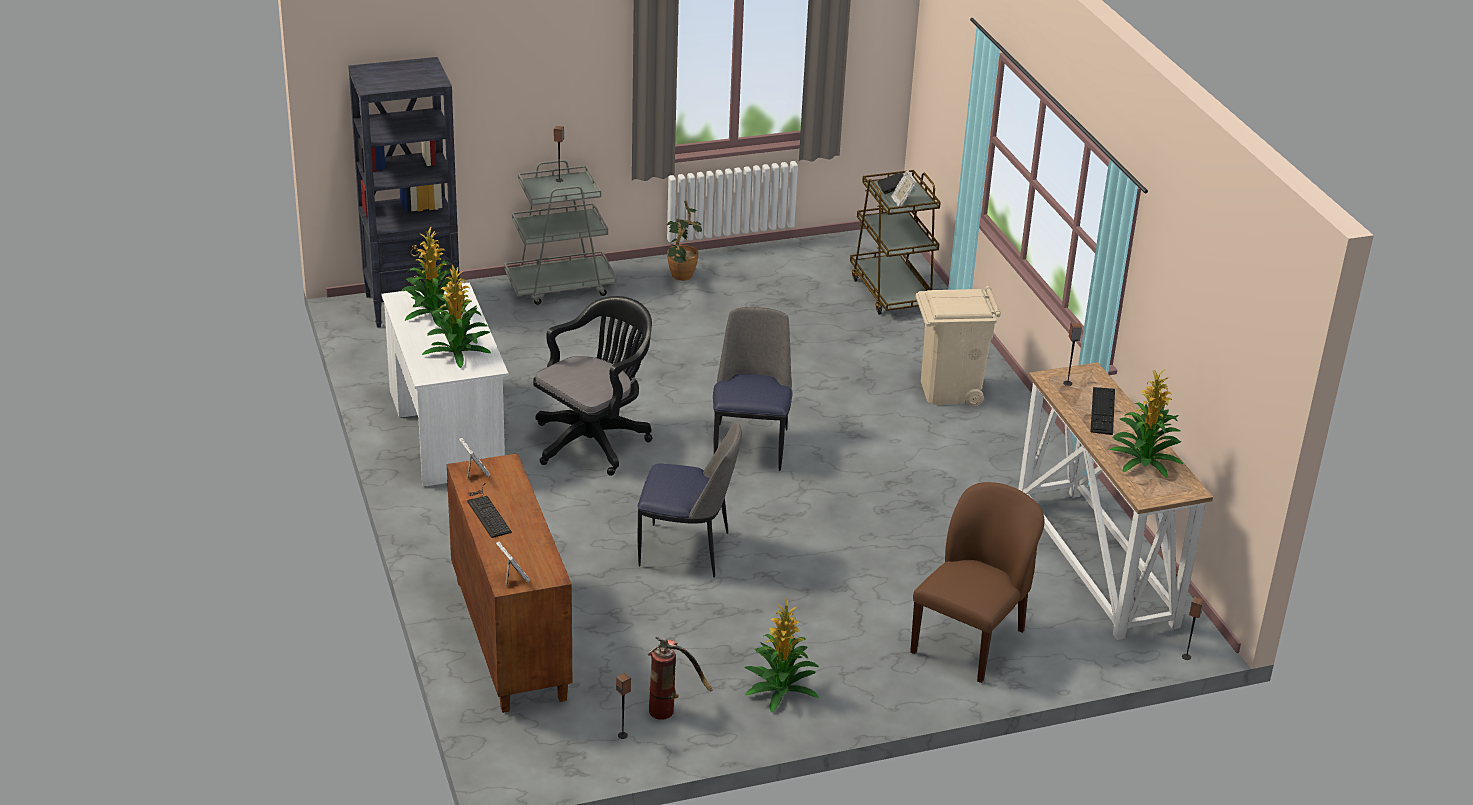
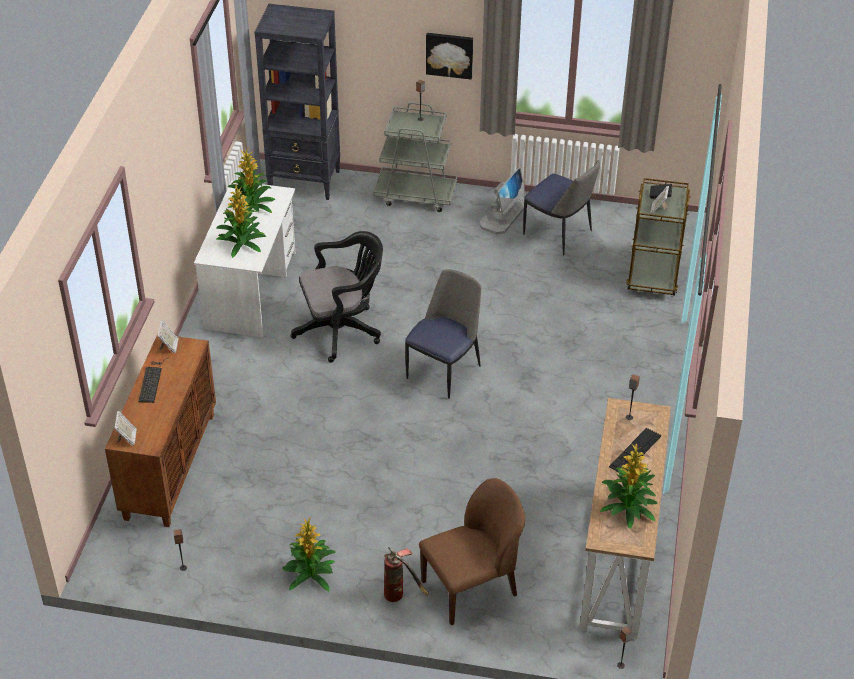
camera: 30 degrees right, 10 degrees up
chair [637,422,742,578] -> chair moved to [523,160,600,255]
fire extinguisher [648,637,712,720] -> fire extinguisher moved to [384,547,428,602]
potted plant [667,200,702,281] -> monitor [479,168,529,235]
beige trash can [916,286,1001,406] -> none
none -> picture [426,33,473,79]

